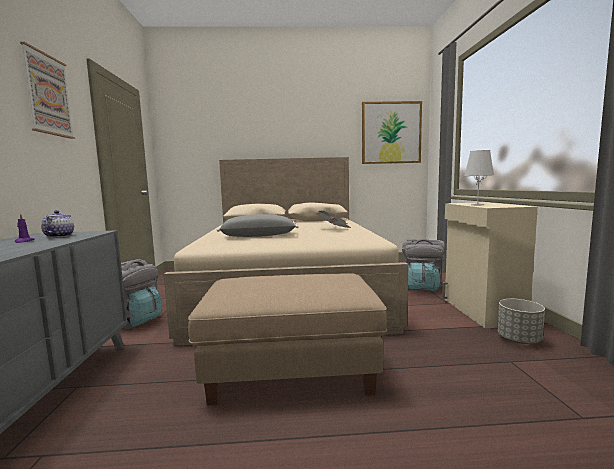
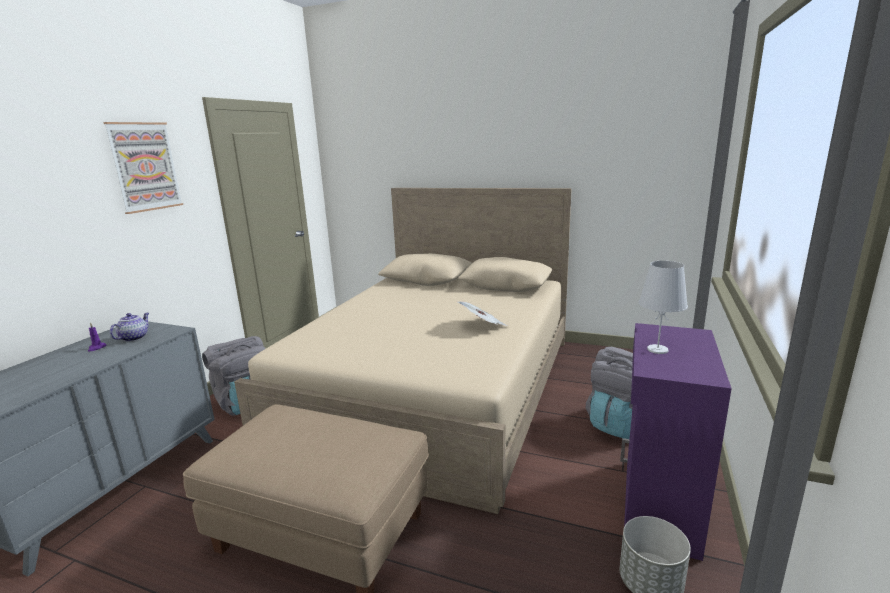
camera: 25 degrees right, 10 degrees up
grey pillow [217,214,299,237] -> none
picture [362,101,422,164] -> none
beige cabinet [442,202,538,328] -> purple cabinet [620,323,732,561]

